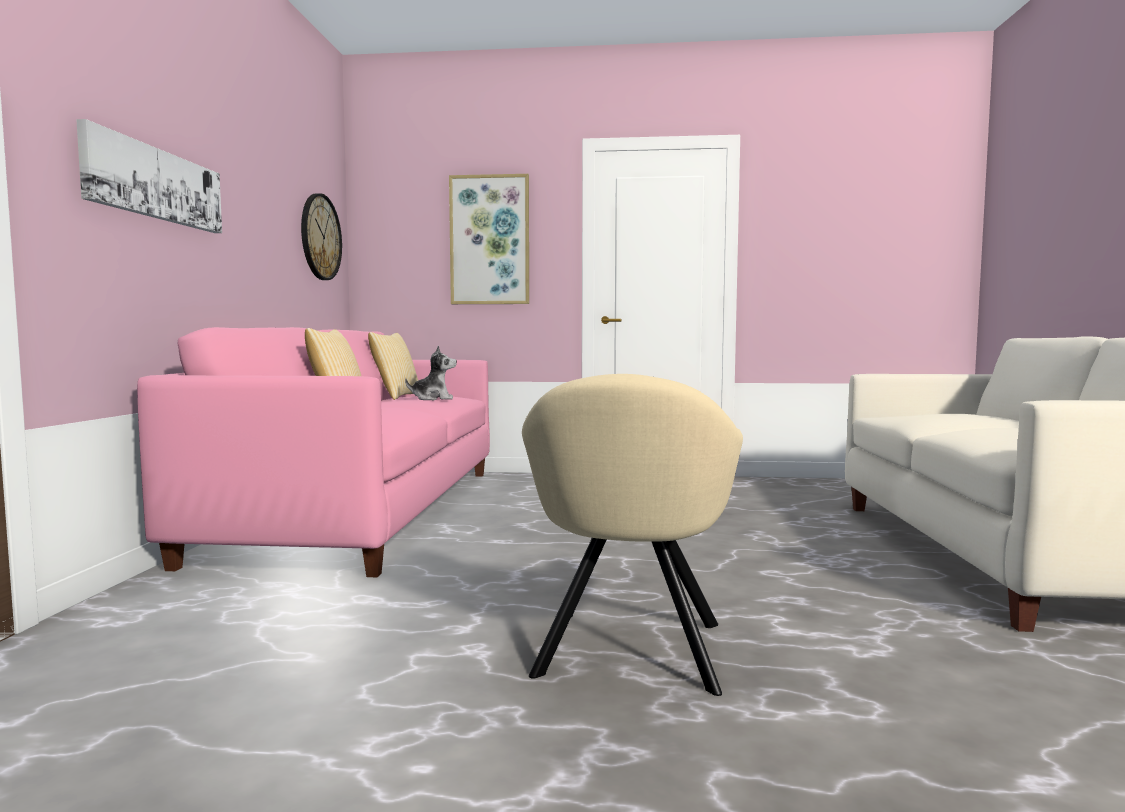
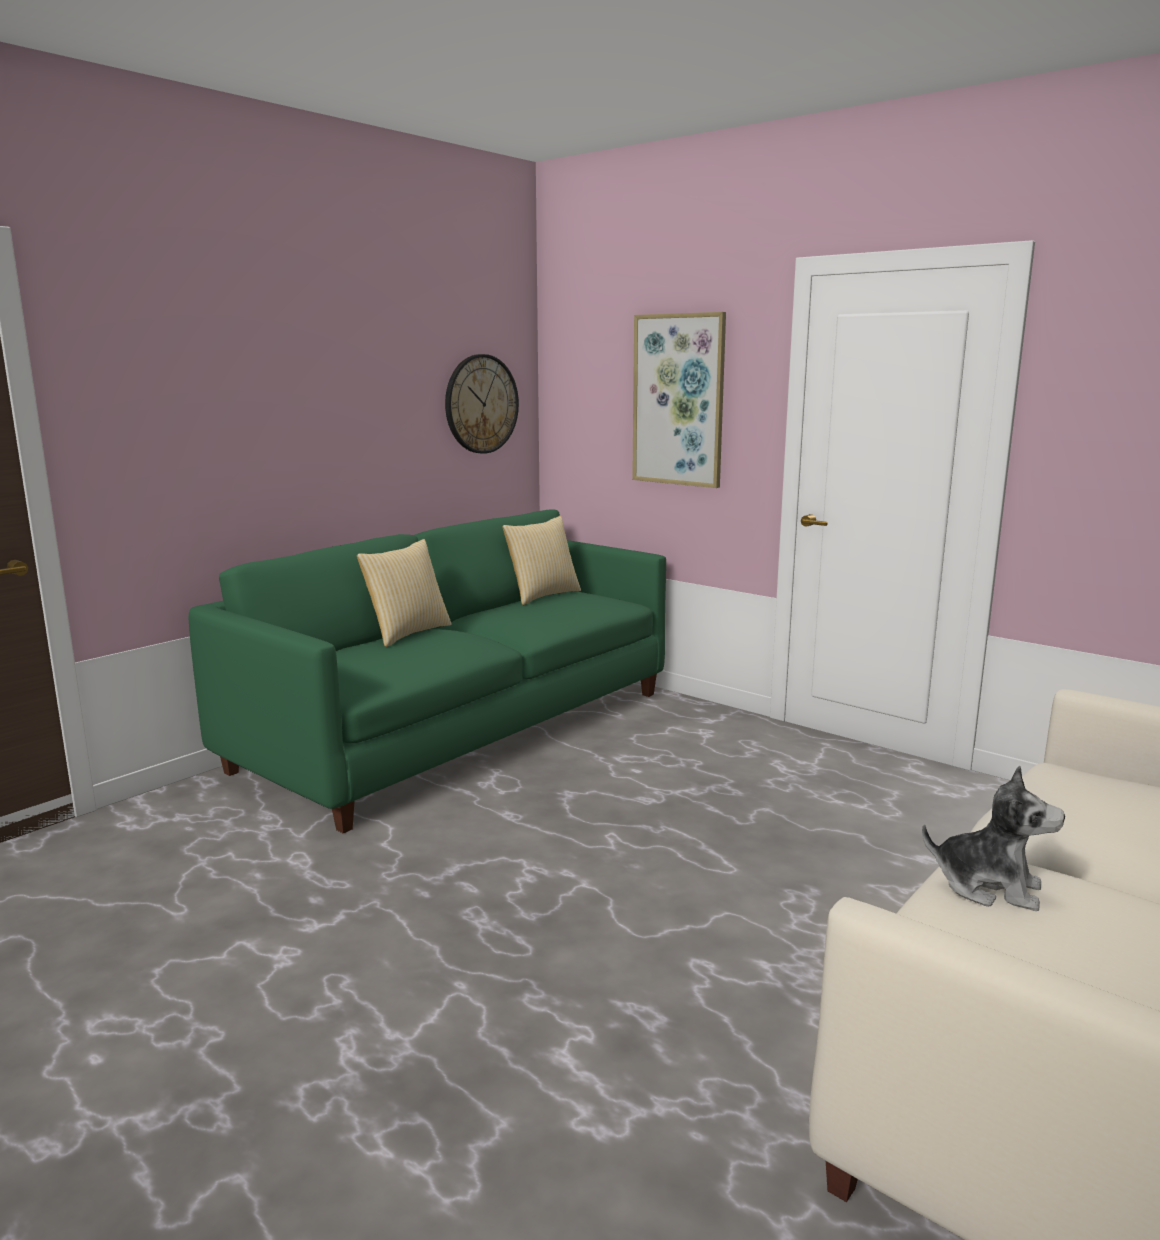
camera: 35 degrees right, 10 degrees up
picture [76,119,222,233] -> none
pink sofa [137,327,490,578] -> green sofa [188,510,666,833]
plush toy [405,346,457,400] -> plush toy moved to [922,766,1065,911]
beige armchair [522,374,743,696] -> none

